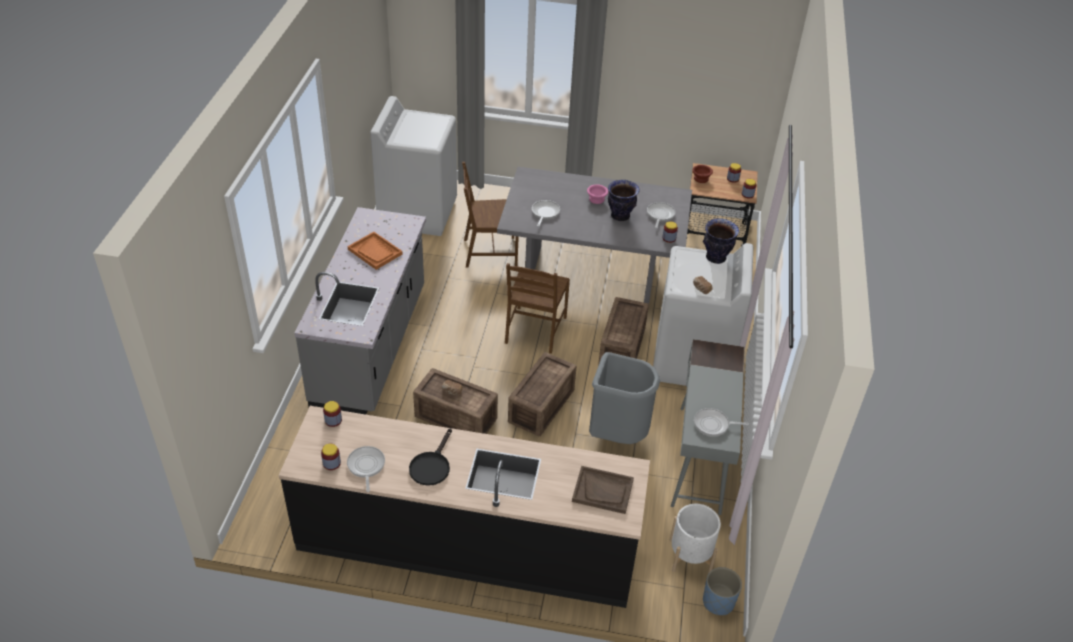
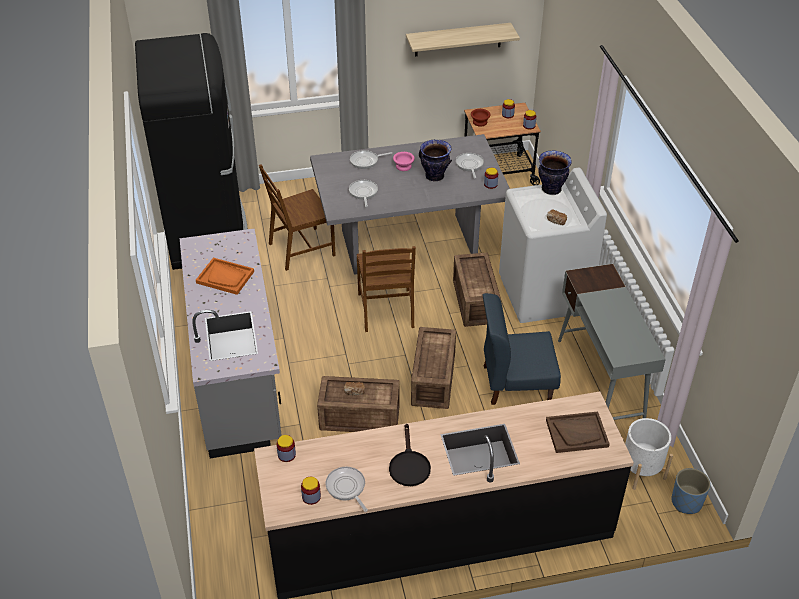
camera: 20 degrees left, 0 degrees up
white washing machine [370,96,457,236] -> black fridge [135,33,248,270]
grey trash can [589,352,660,444] -> blue chair [482,293,561,405]
frying pan [694,408,749,437] -> frying pan moved to [350,150,392,169]
none -> shelf [406,23,520,56]

